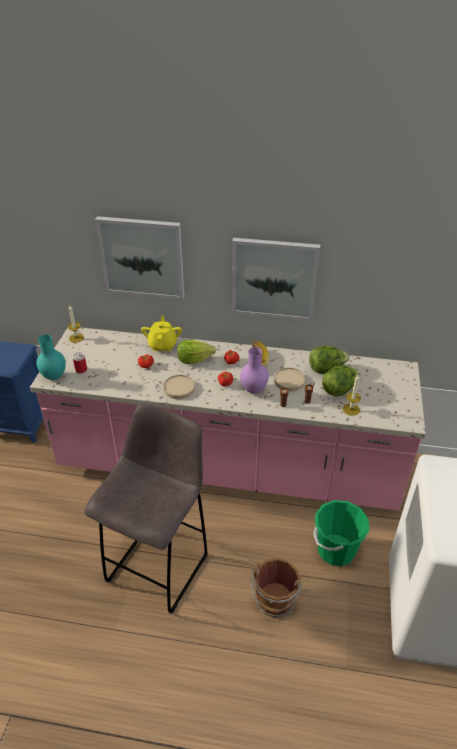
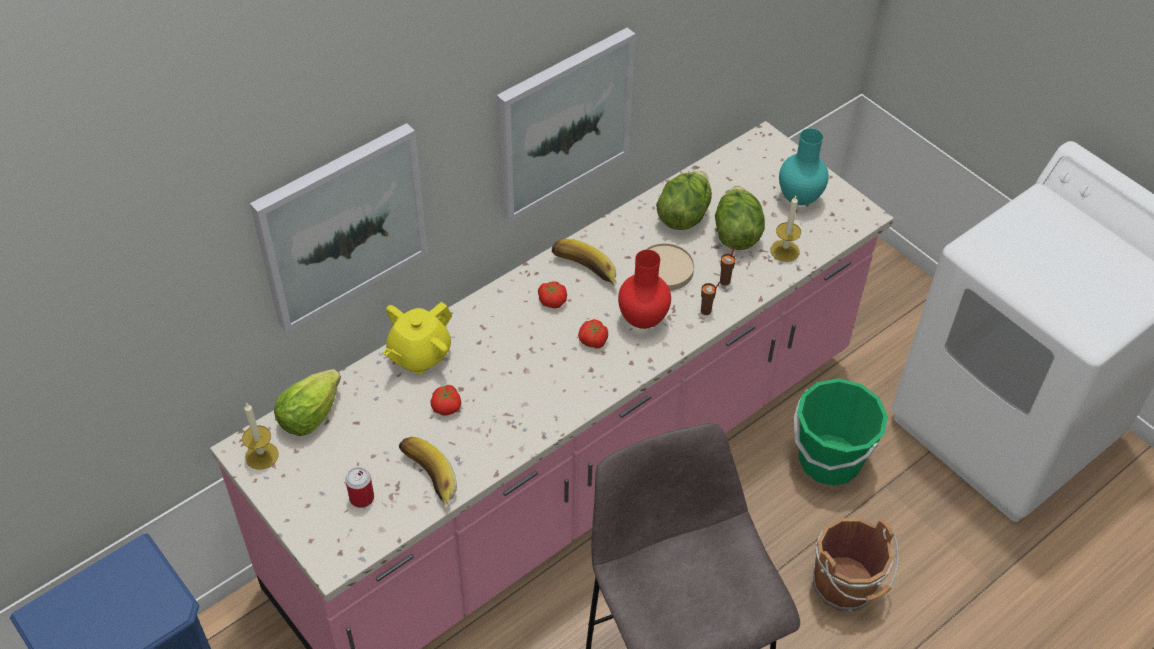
camera: 50 degrees left, 10 degrees up
turquoise vase [36,334,66,380] -> turquoise vase moved to [779,128,829,205]
yellow teapot [141,316,182,351] -> yellow teapot turned 90 degrees counterclockwise [383,302,452,374]
beige plate [163,375,195,399] -> none
lettuce [177,340,216,364] -> lettuce moved to [274,369,341,436]
purple vase [240,347,269,394] -> red vase [618,250,671,329]
none -> banana [399,437,457,508]

